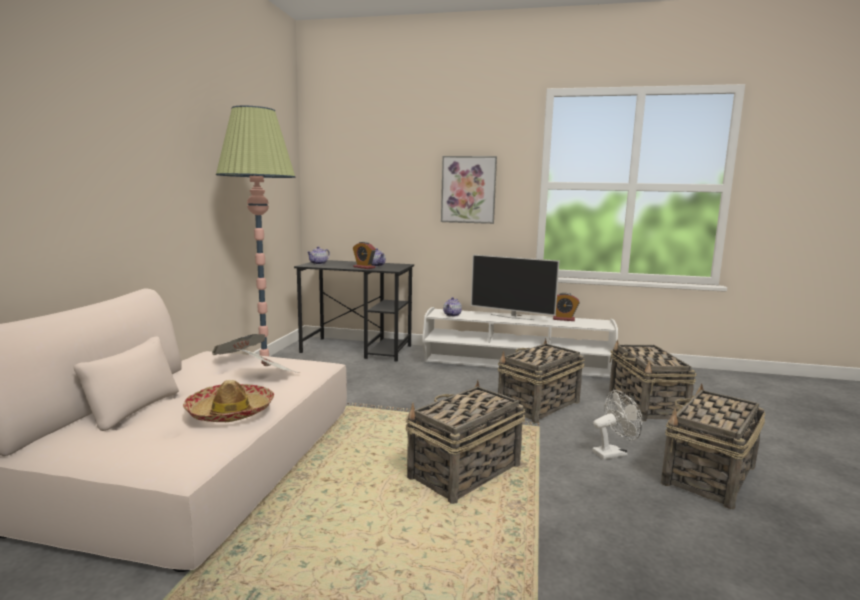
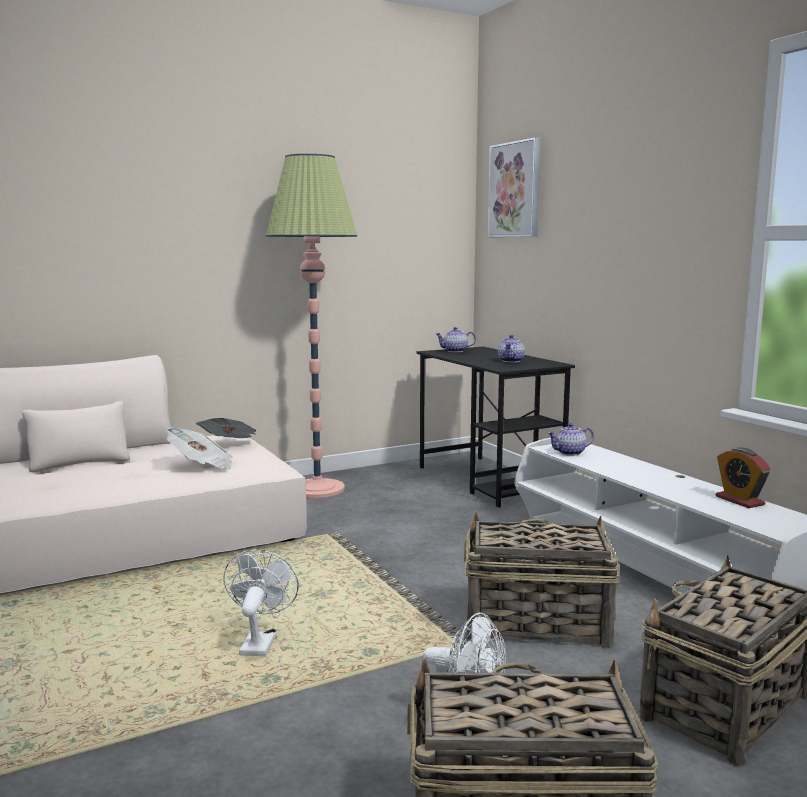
camera: 50 degrees right, 0 degrees up
hat [183,380,274,422] -> none
alarm clock [353,241,376,269] -> none
basket [406,380,525,504] -> white fan [224,549,299,657]
picture [441,156,497,224] -> picture moved to [488,137,540,237]
television [471,254,559,320] -> none

